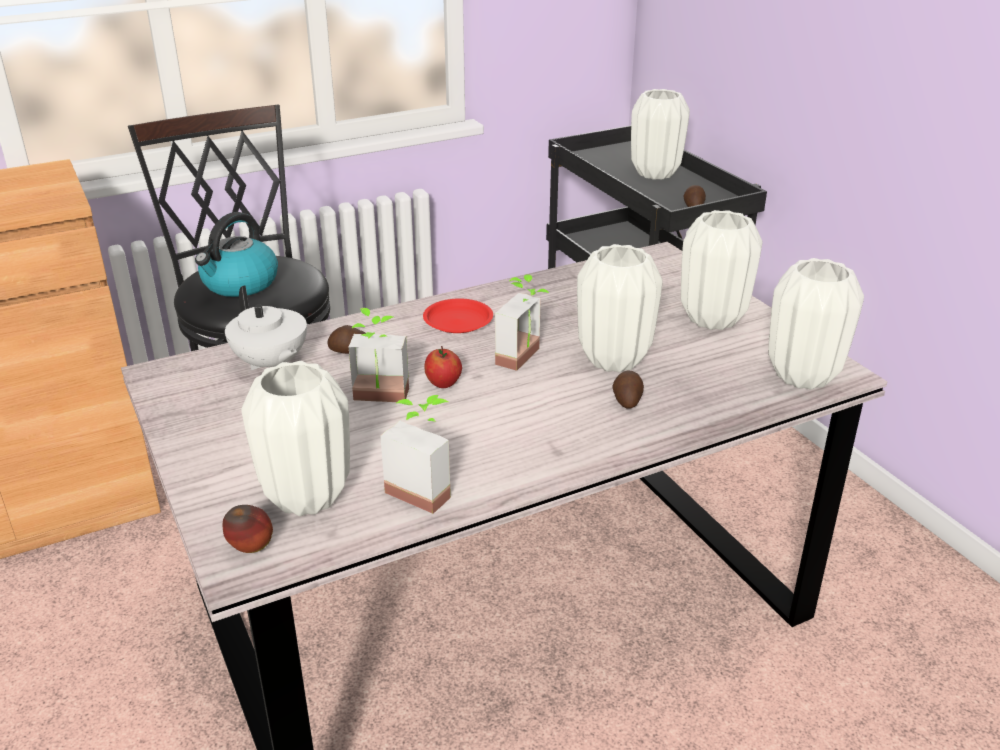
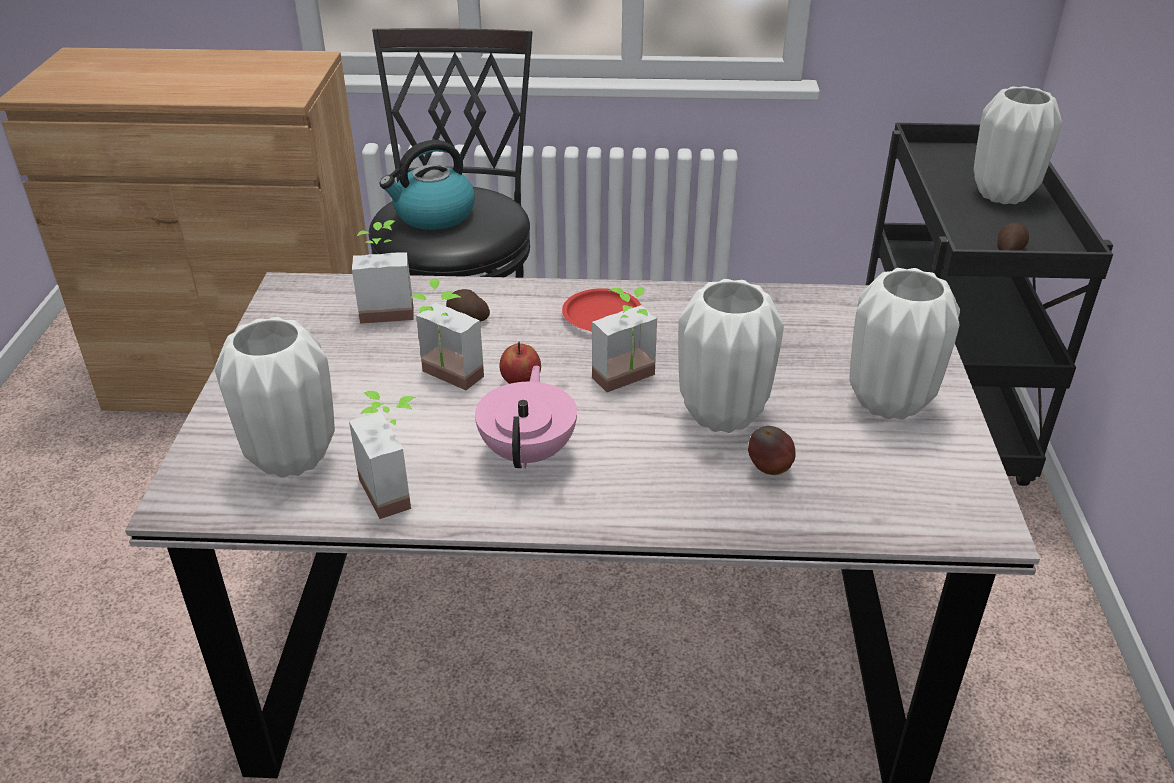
camera: 30 degrees right, 5 degrees up
apple [223,505,273,553] -> apple moved to [748,426,796,475]
white teapot [225,285,307,370] -> potted plant [352,220,413,324]
potato [612,371,644,409] -> none
white vase [768,258,864,390] -> none
none -> pink teapot [475,365,577,468]

